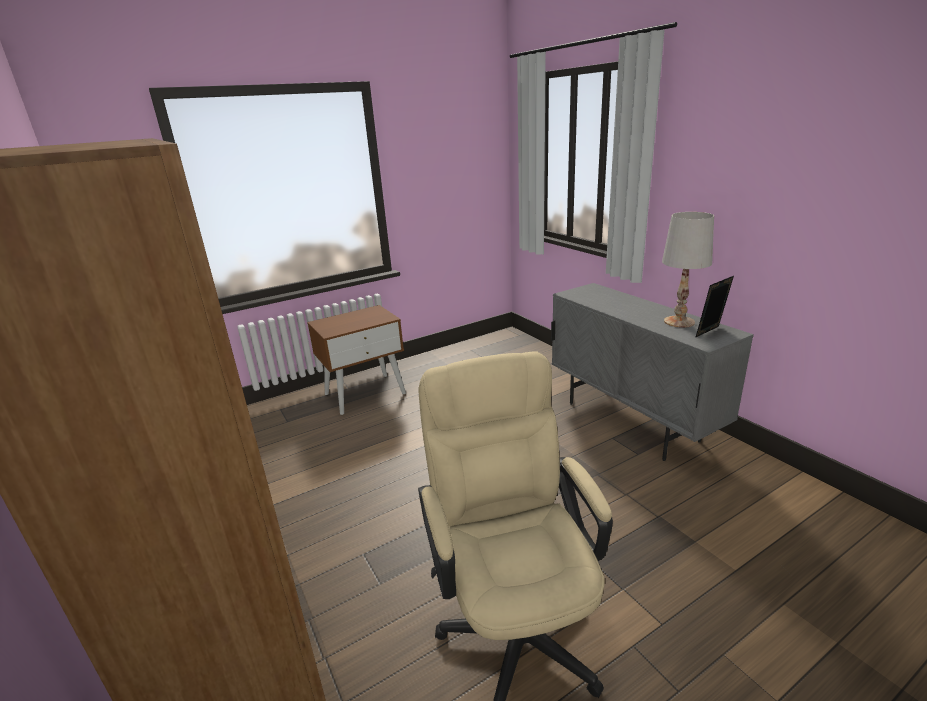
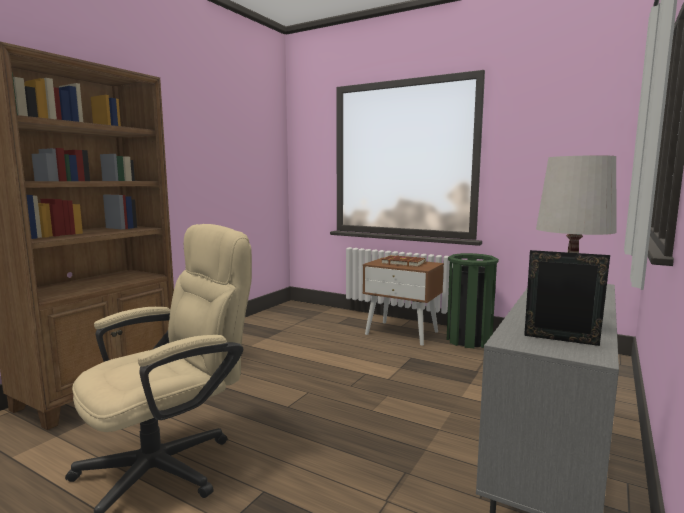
camera: 60 degrees right, 15 degrees down
none -> brown book [381,255,425,267]
none -> green trash can [447,253,499,348]

